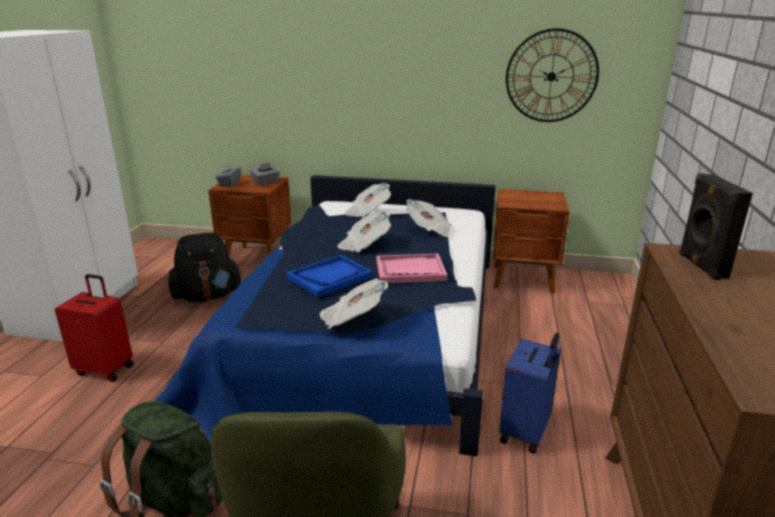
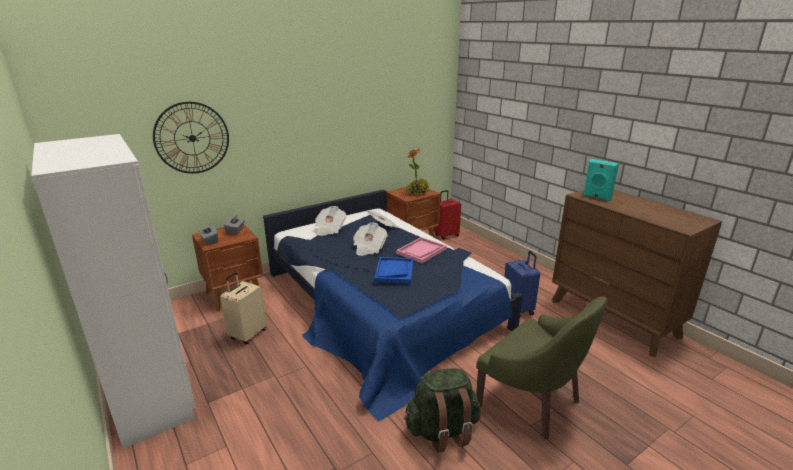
camera: 45 degrees left, 0 degrees up
red suitcase [55,274,134,382] -> red suitcase moved to [433,190,461,240]
black backpack [168,233,242,302] -> beige suitcase [220,272,267,344]
newspaper [319,278,388,329] -> none
wall clock [506,28,599,122] -> wall clock moved to [153,102,229,174]
black speaker [679,173,753,280] -> turquoise speaker [583,159,619,201]
none -> potted plant [405,148,429,195]

